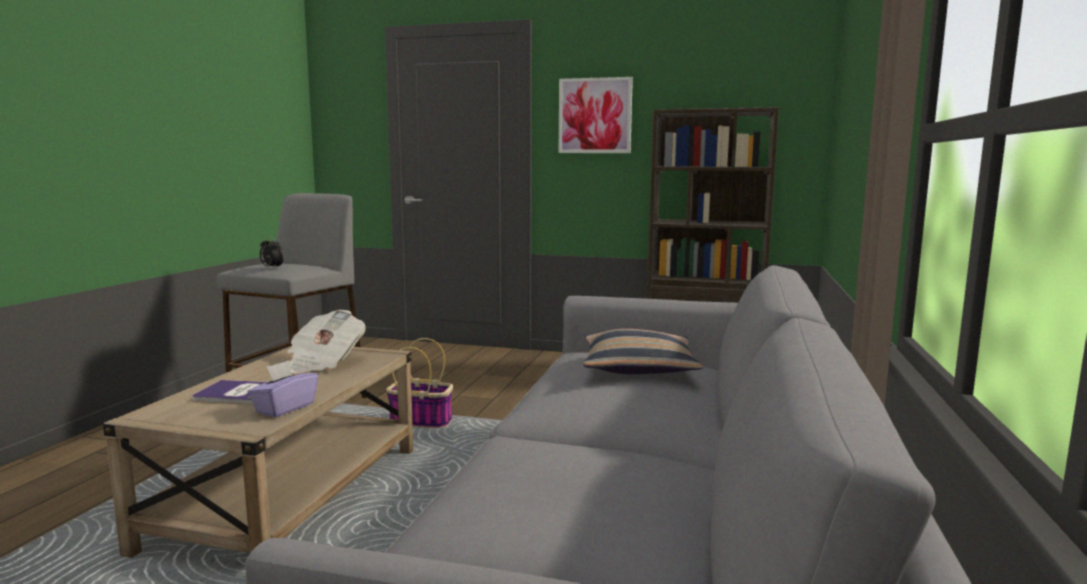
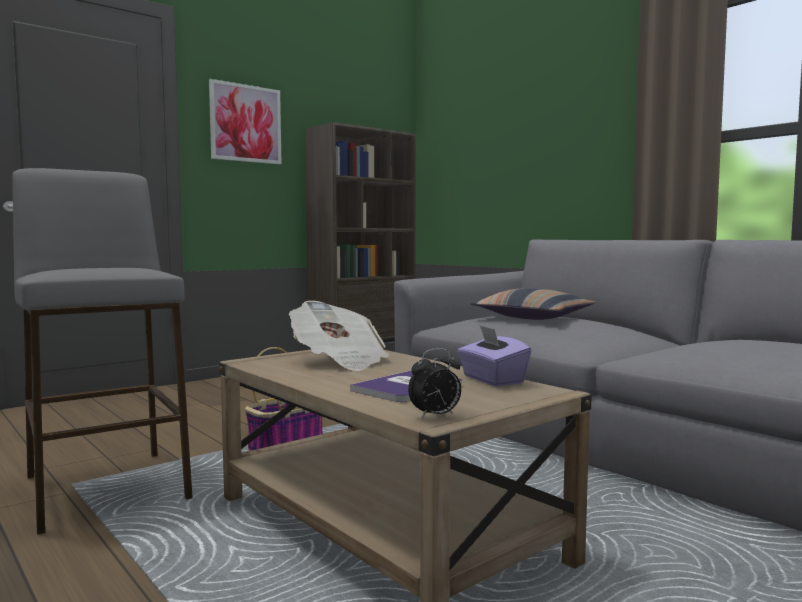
camera: 55 degrees left, 5 degrees down
alarm clock [260,236,284,268] -> alarm clock moved to [408,348,461,419]

